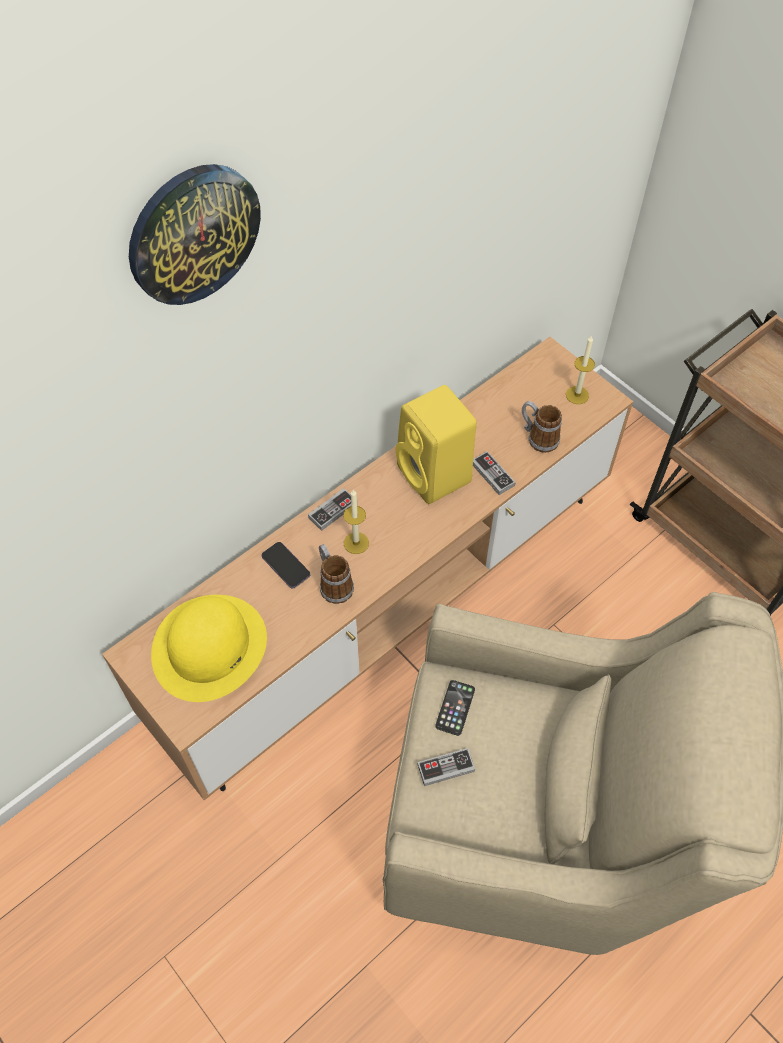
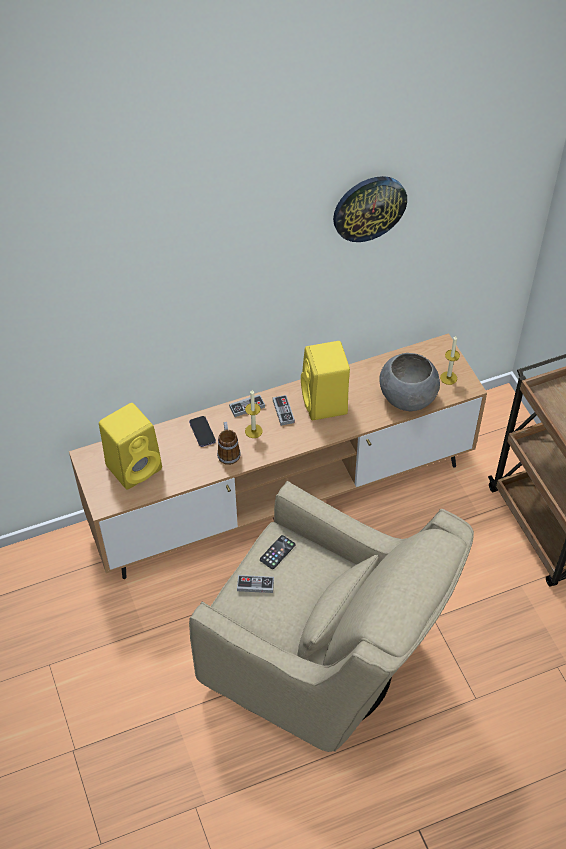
camera: 20 degrees right, 5 degrees down
wall clock [129,164,261,305] -> wall clock moved to [333,176,407,242]
yellow hat [151,595,267,702] -> yellow speaker [99,403,162,490]
game controller [473,451,516,495] -> game controller moved to [273,395,295,426]
mug [522,401,562,453] -> grey bowl [379,353,440,411]

